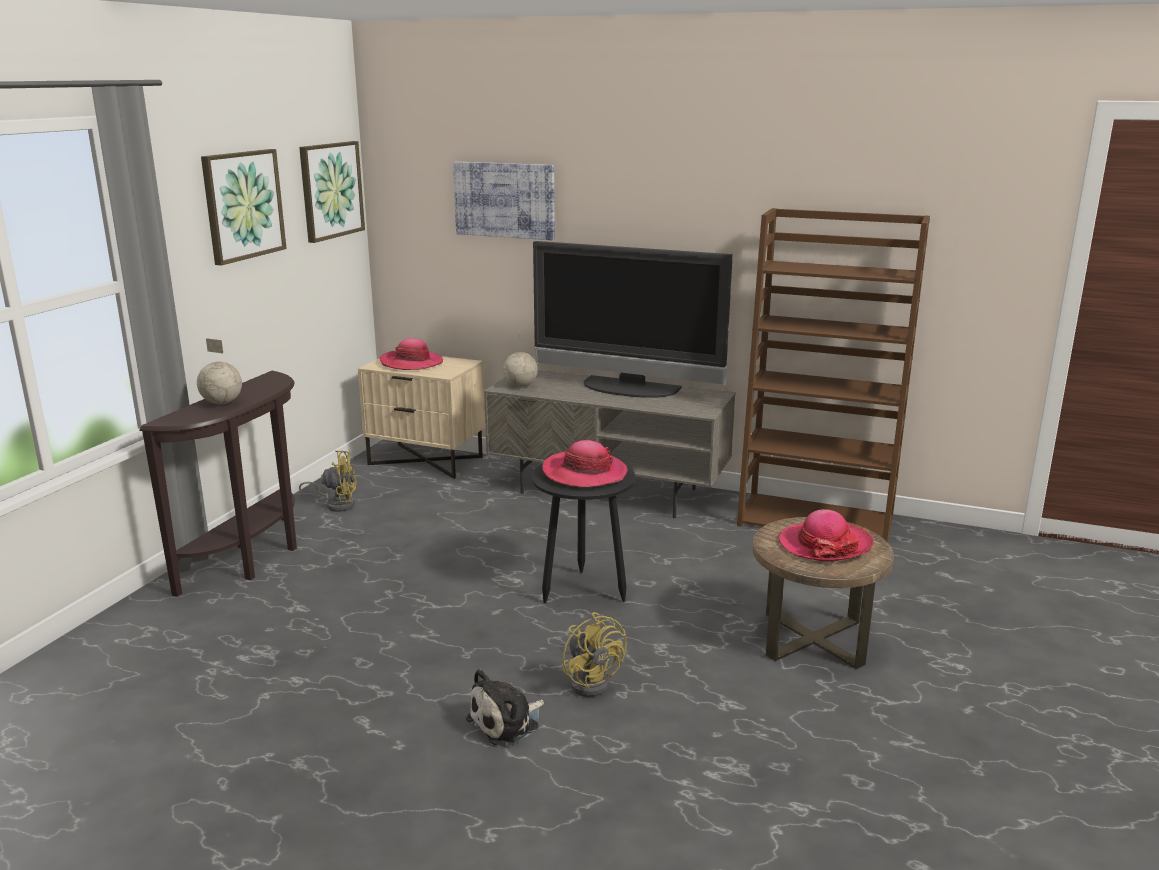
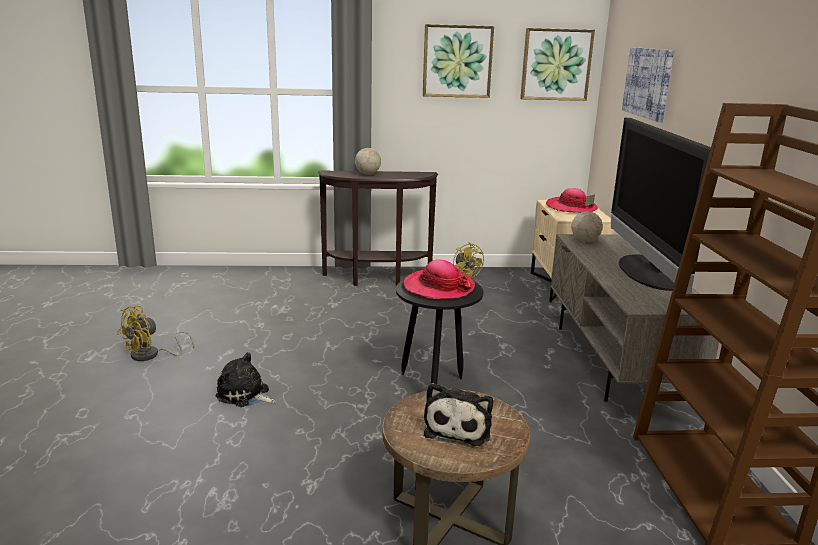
camera: 65 degrees right, 0 degrees up
yellow fan [562,612,627,697] -> yellow fan moved to [117,305,194,361]
hat [778,509,873,562] -> plush toy [424,383,493,446]

